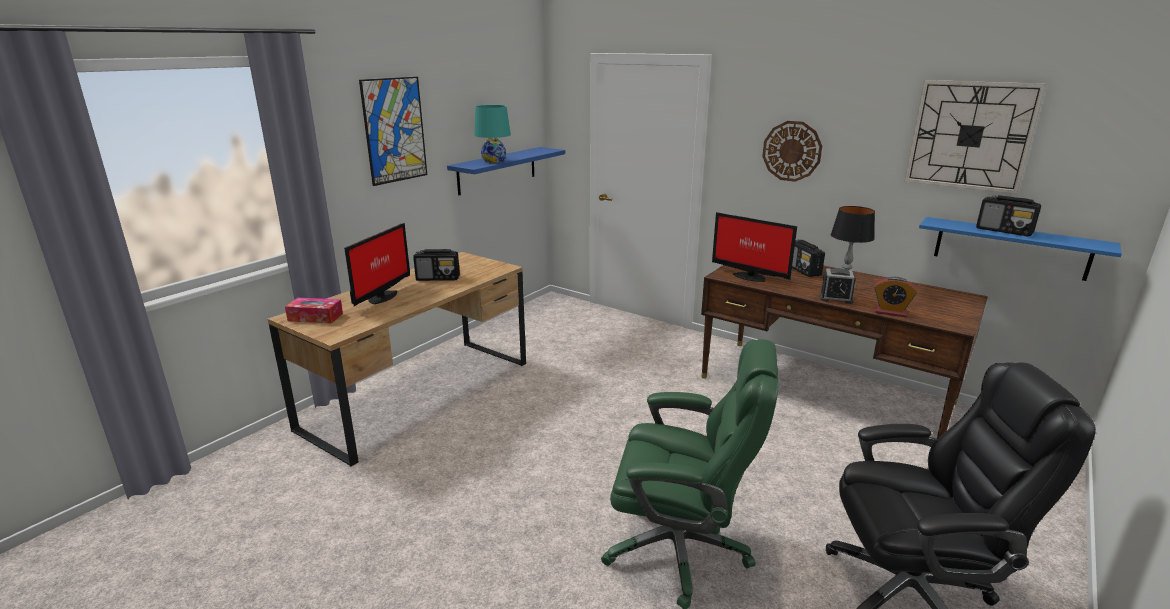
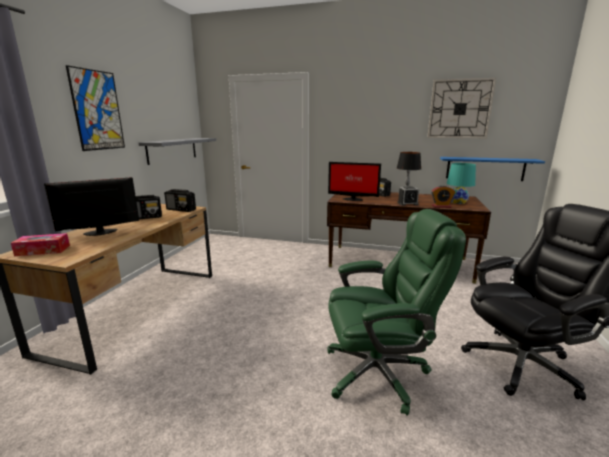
camera: 20 degrees left, 5 degrees down
monitor [344,223,410,306] -> monitor turned 120 degrees counterclockwise [44,177,139,236]
blue shelf [447,147,565,195] -> grey shelf [138,138,216,165]
turquoise table lamp [474,105,511,163] -> turquoise table lamp moved to [447,163,476,204]
wall clock [762,121,822,182] -> none
radio [976,195,1041,237] -> radio moved to [164,189,196,212]

